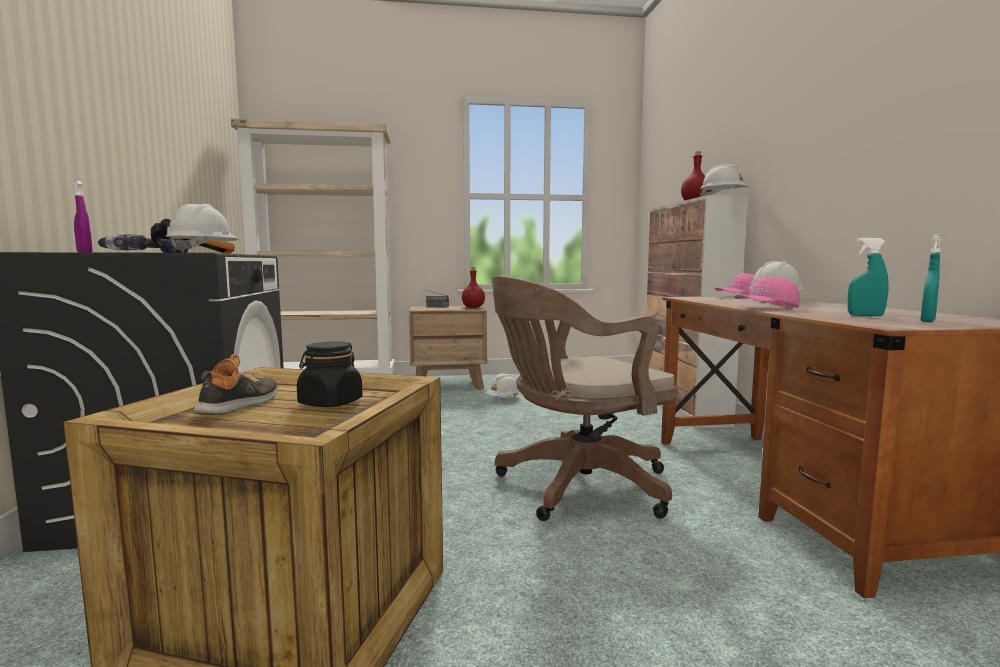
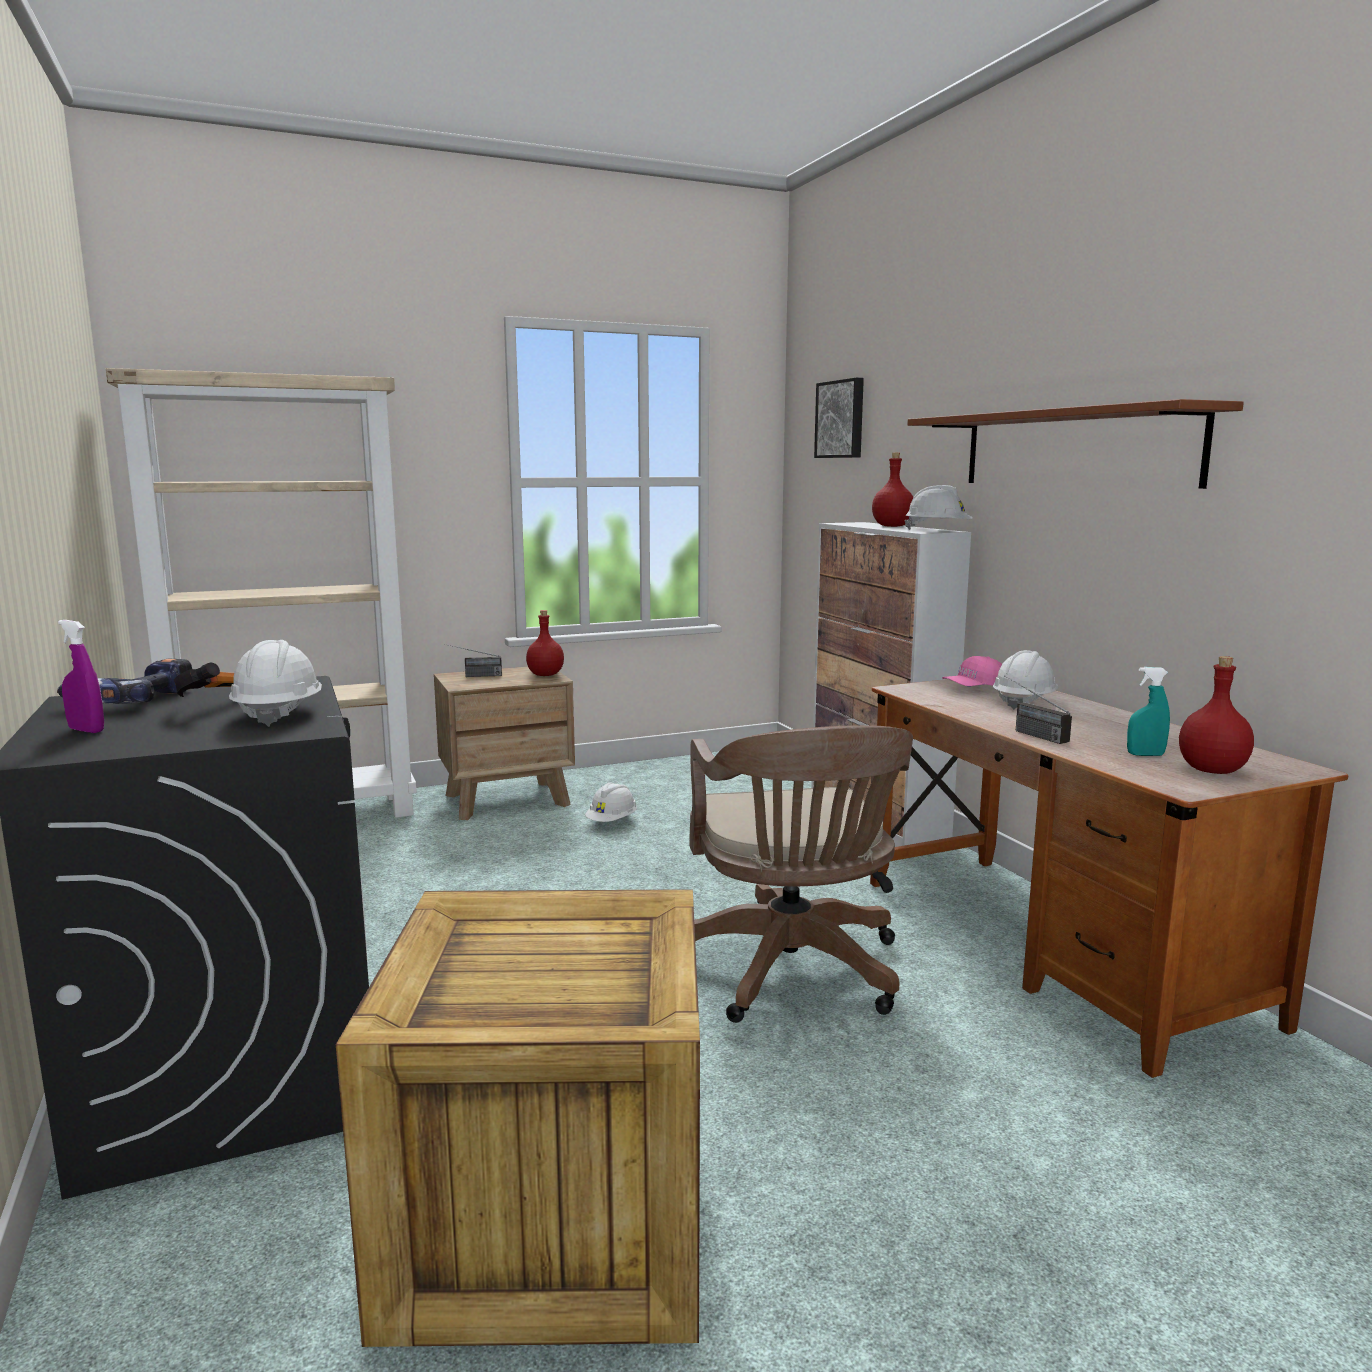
camera: 15 degrees left, 5 degrees up
shoe [193,354,278,415] -> none
black jar [297,342,362,407] -> none
brown office chair [491,276,678,521] -> brown office chair turned 60 degrees counterclockwise [689,725,913,1023]
pink cap [734,276,800,308] -> radio [1004,675,1072,744]
turquoise spray bottle [920,234,941,322] -> red bottle [1179,656,1254,774]
none -> picture [814,378,864,458]
none -> brown shelf [907,399,1244,489]

